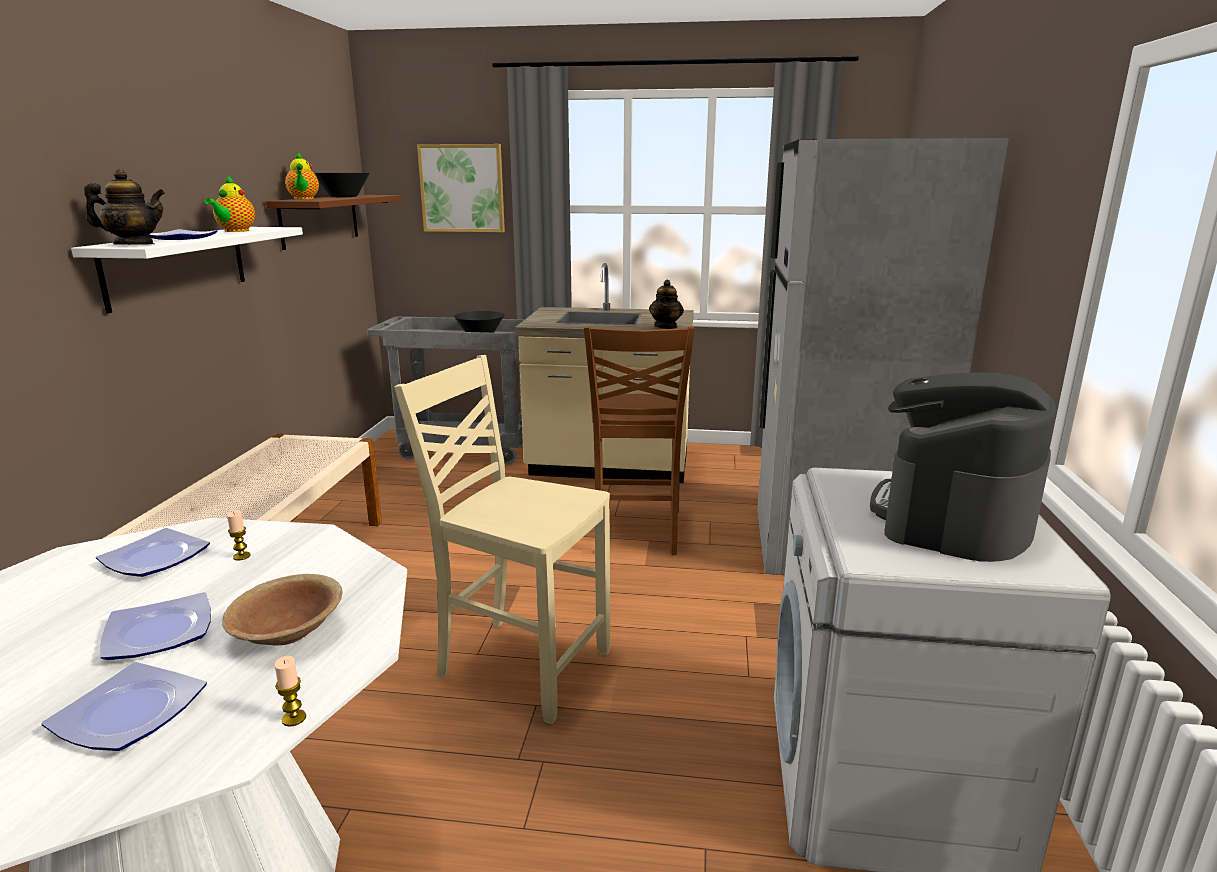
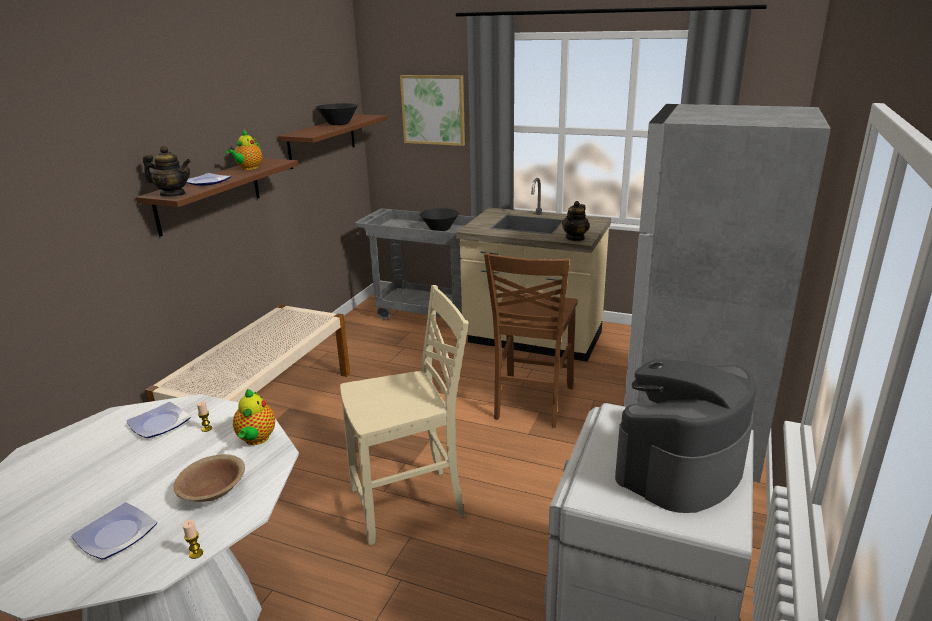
camera: 15 degrees right, 5 degrees up
white shelf [71,227,303,314] -> brown shelf [136,158,298,237]
plate [100,592,211,660] -> none
teapot [285,152,319,199] -> teapot moved to [233,389,275,445]
beige chair [394,355,610,724] -> beige chair turned 120 degrees clockwise [340,285,469,545]

